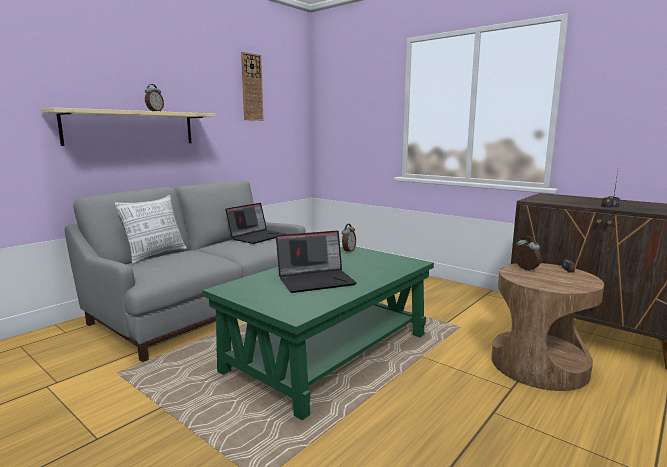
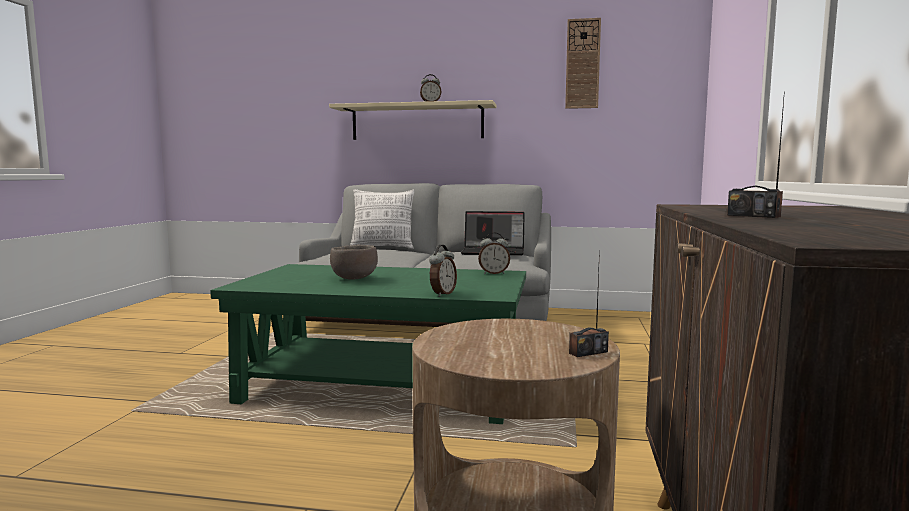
camera: 60 degrees right, 5 degrees down
laptop [276,230,357,293] -> brown bowl [330,244,378,280]
alarm clock [514,236,541,271] -> alarm clock moved to [429,245,457,297]

